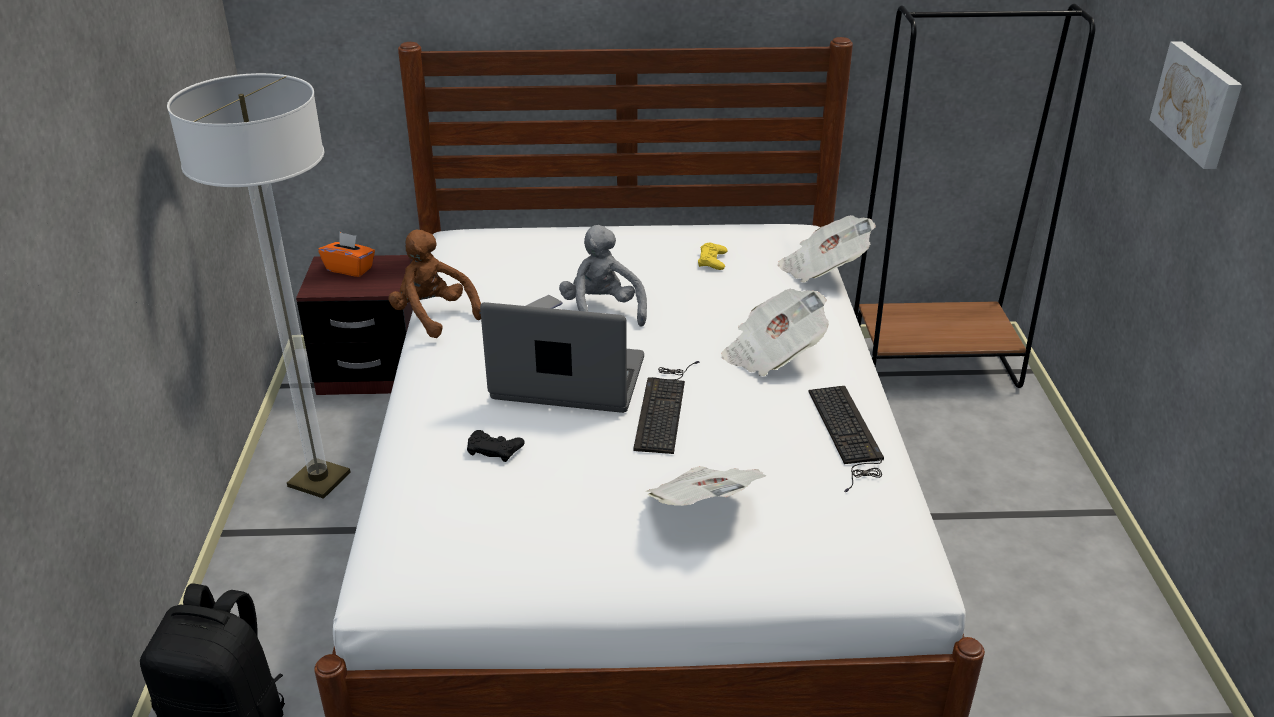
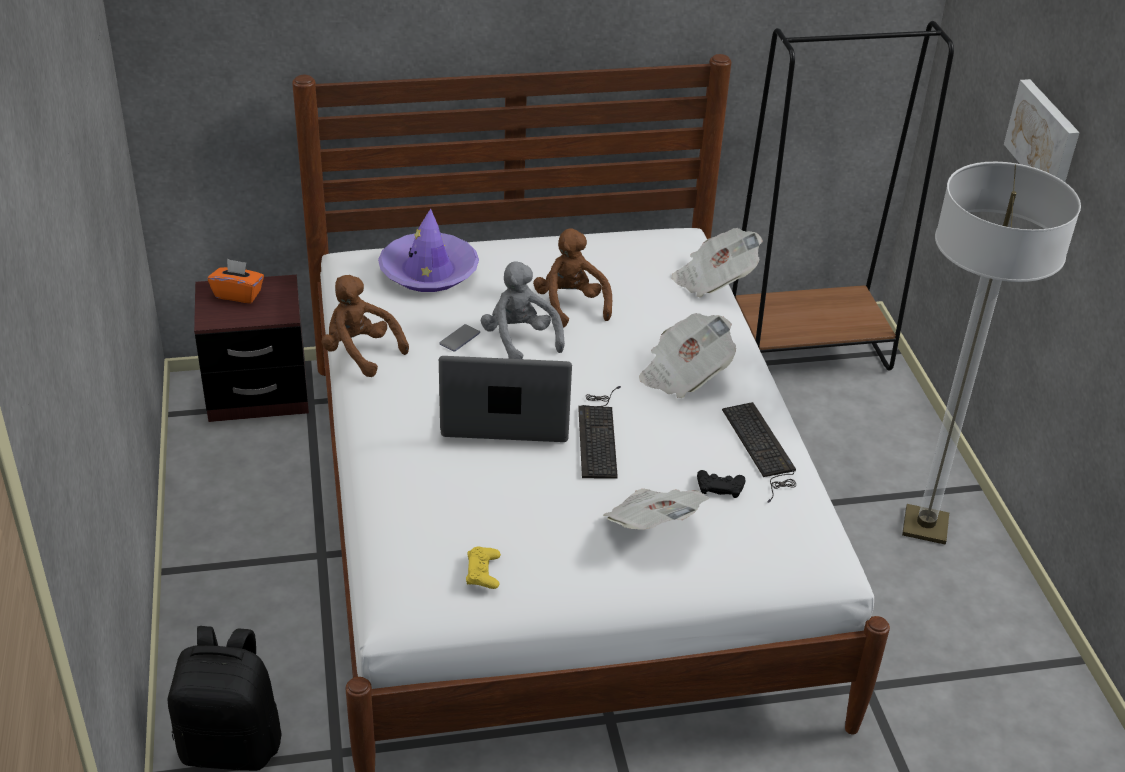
camera: 10 degrees left, 5 degrees up
floor lamp [167,73,351,499] -> floor lamp moved to [902,162,1081,545]
black game controller [467,430,525,462] -> black game controller moved to [697,470,745,498]
yellow game controller [698,243,728,270] -> yellow game controller moved to [466,547,501,589]
none -> purple hat [378,208,479,292]
none -> brown plush toy [533,228,612,328]

